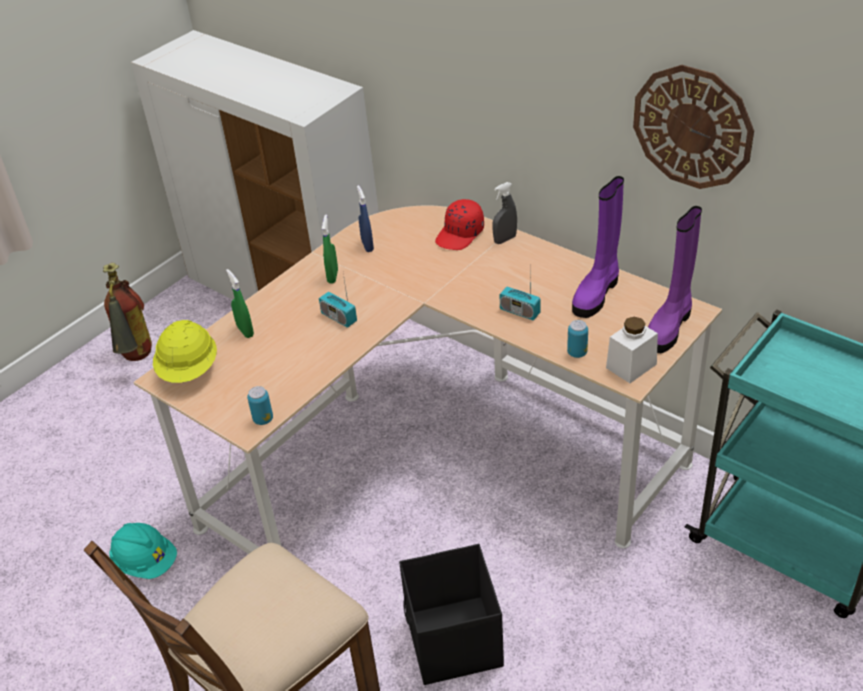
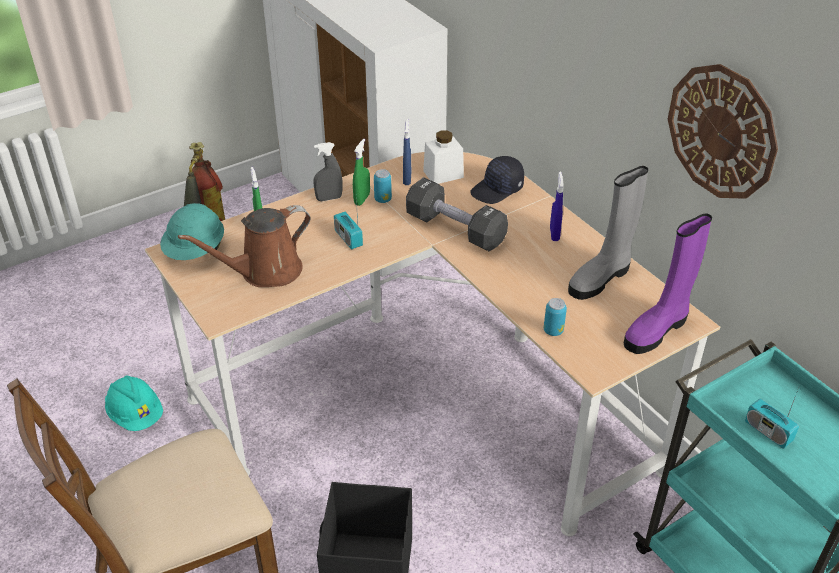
camera: 15 degrees right, 0 degrees up
yellow hard hat [153,320,217,383] -> turquoise hard hat [160,203,224,260]
can [247,386,273,425] -> can moved to [374,169,392,203]
red cap [435,199,484,250] -> black cap [470,156,524,204]
grey spray bottle [493,182,517,244] -> grey spray bottle moved to [313,142,342,201]
radio [500,270,541,320] -> radio moved to [745,385,800,449]
purple boot [572,176,624,318] -> grey boot [568,166,648,300]
white jar [606,317,658,383] -> white jar moved to [423,130,464,184]
none -> brown watering can [178,205,311,287]
none -> black dumbbell [406,177,508,252]
none -> blue spray bottle [550,172,564,241]

